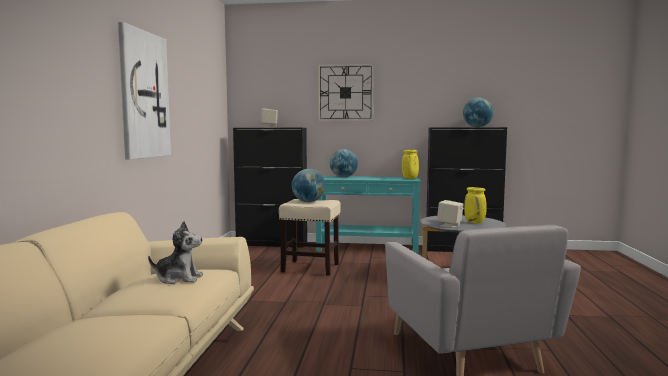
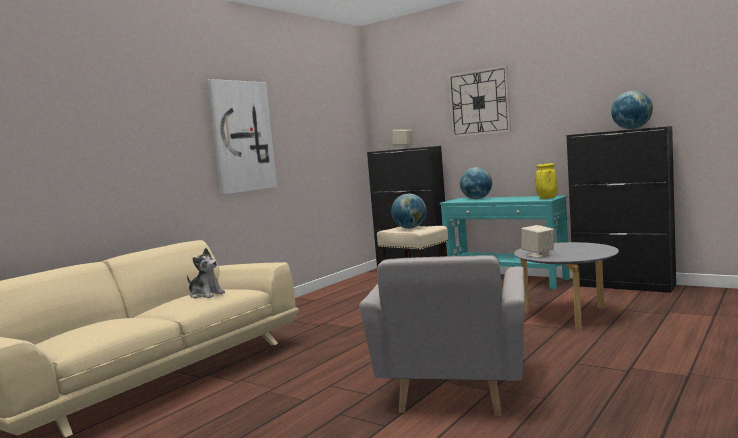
camera: 30 degrees right, 0 degrees up
yellow vase [464,187,487,224] -> none

